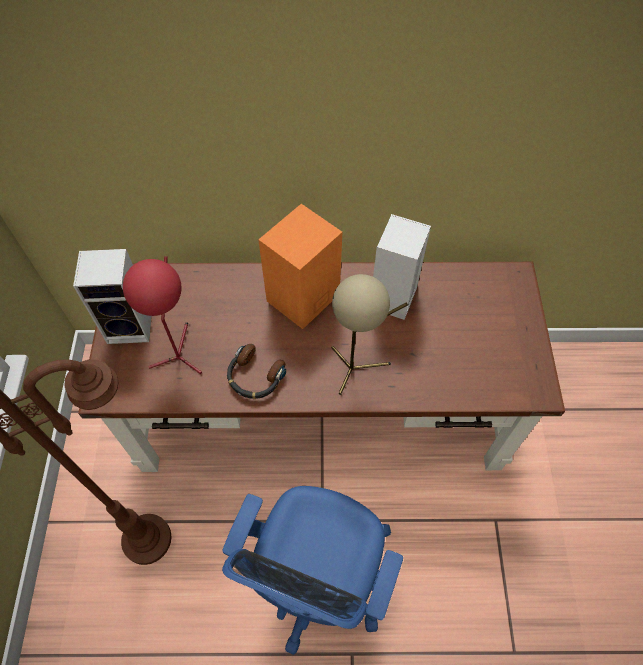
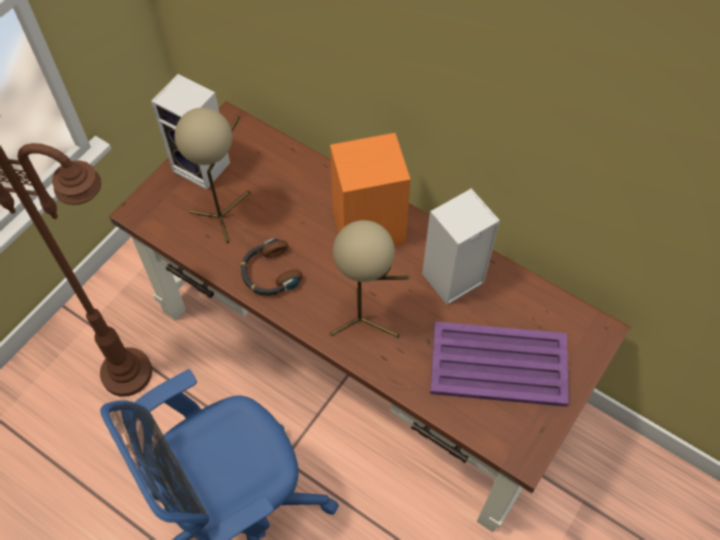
camera: 35 degrees right, 0 degrees up
red table lamp [123,256,202,374] -> beige table lamp [175,108,250,243]
none -> purple tray [430,322,569,407]

